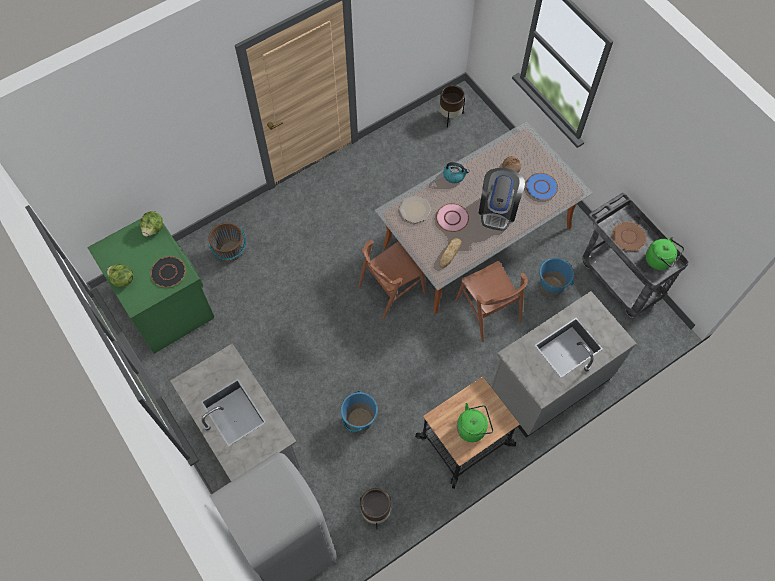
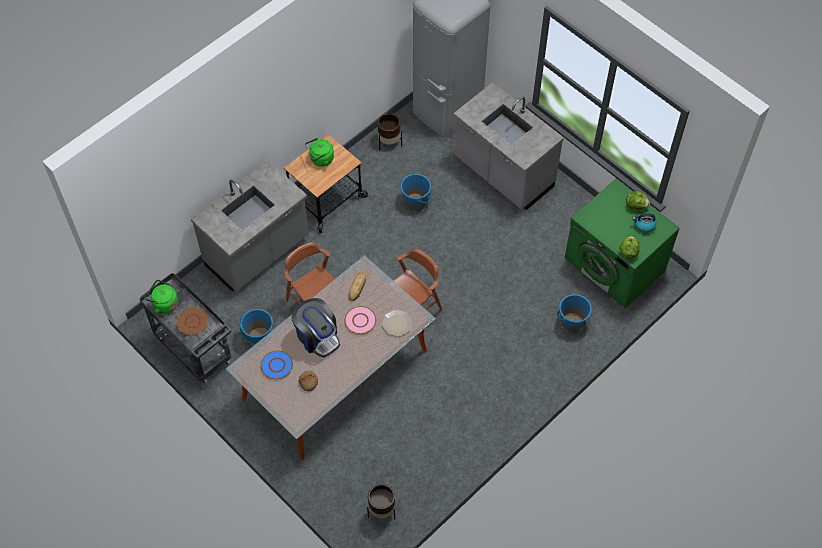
camera: 170 degrees right, 5 degrees down
black plate [150,256,186,287] -> none
brown bucket [208,223,246,262] -> blue bucket [557,294,592,332]
kettle [443,162,470,183] -> kettle moved to [632,213,656,233]
coffee machine [478,168,525,231] -> coffee machine turned 135 degrees clockwise [292,298,340,358]

